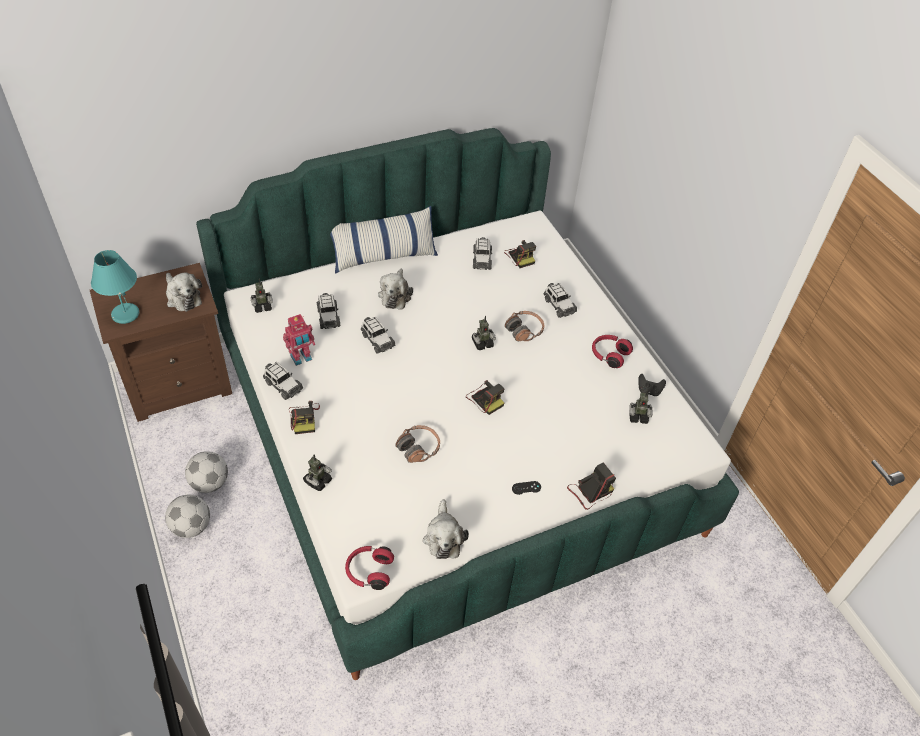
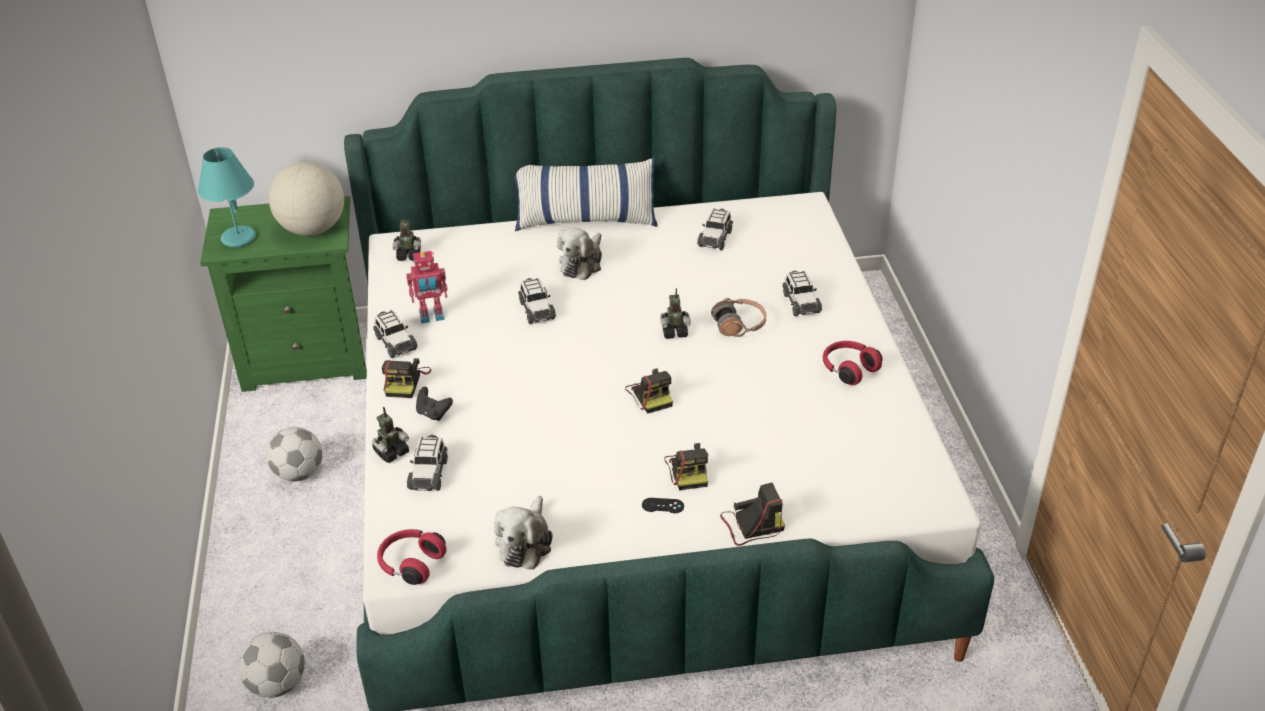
camera: 20 degrees right, 10 degrees down
brown nightstand [90,263,232,422] -> green nightstand [200,196,367,392]
football [165,495,210,538] -> football moved to [238,632,305,698]
plush toy [166,273,202,312] -> globe [269,162,344,236]
toy car [317,293,340,329] -> toy car moved to [407,435,448,491]
headphones [396,425,440,463] -> none
camera [504,240,536,268] -> camera moved to [664,443,708,490]
toy robot [629,390,653,424] -> none
black game controller [638,374,666,396] -> black game controller moved to [416,387,453,421]

